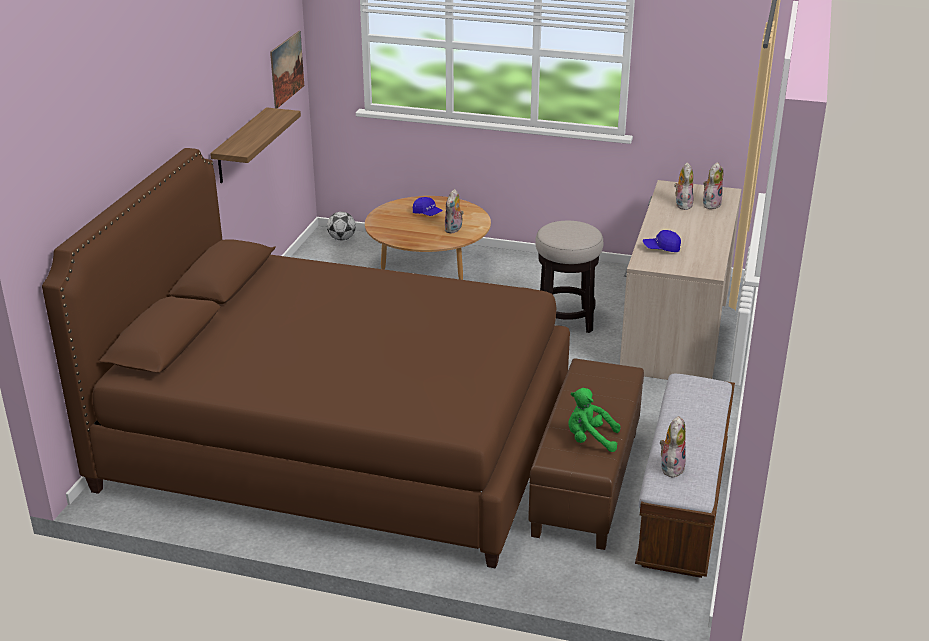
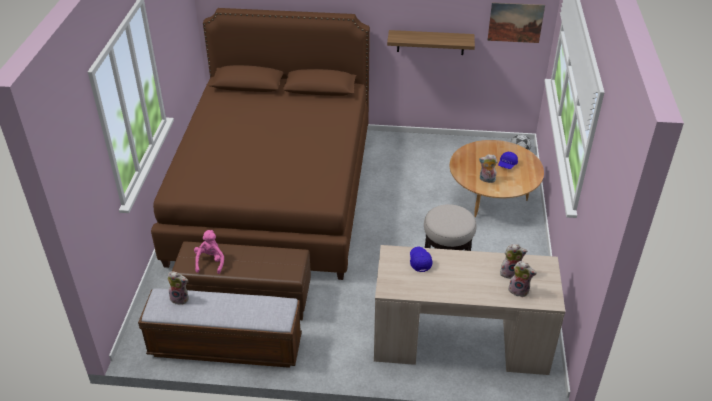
camera: 80 degrees right, 10 degrees up
green plush toy [568,388,621,452] -> pink plush toy [194,230,224,274]

